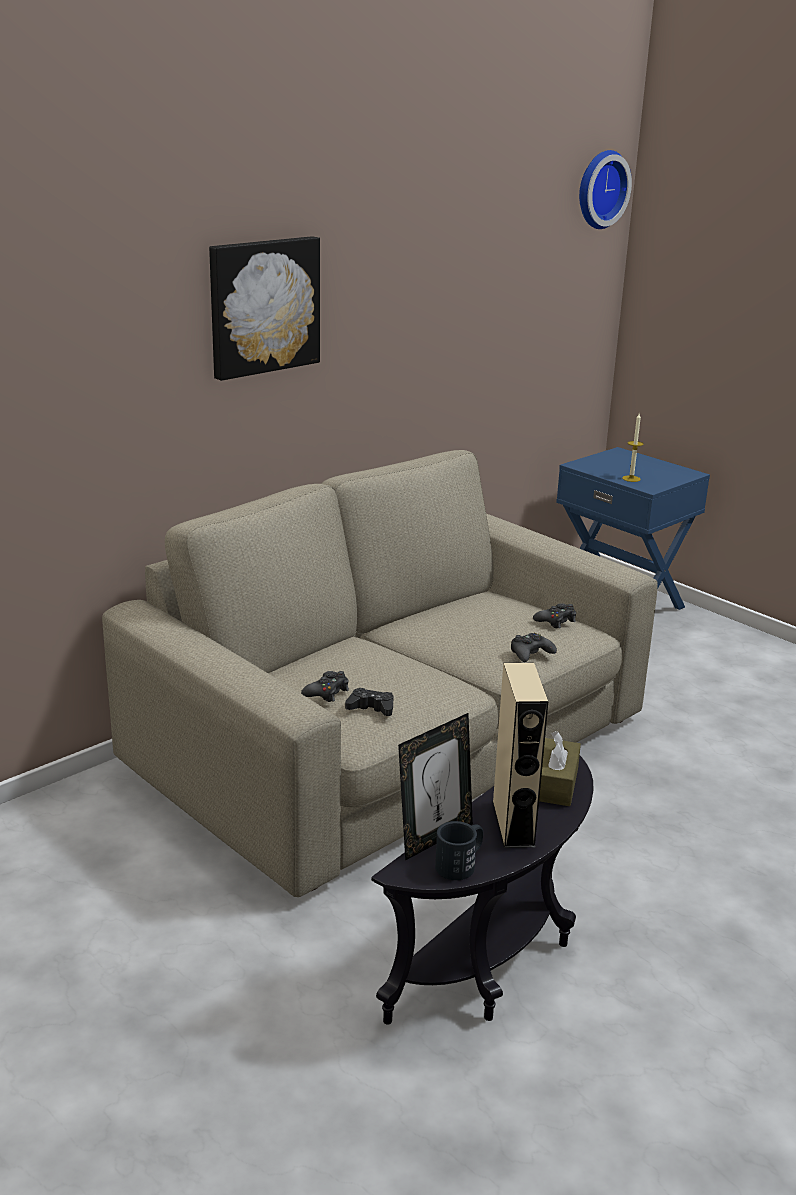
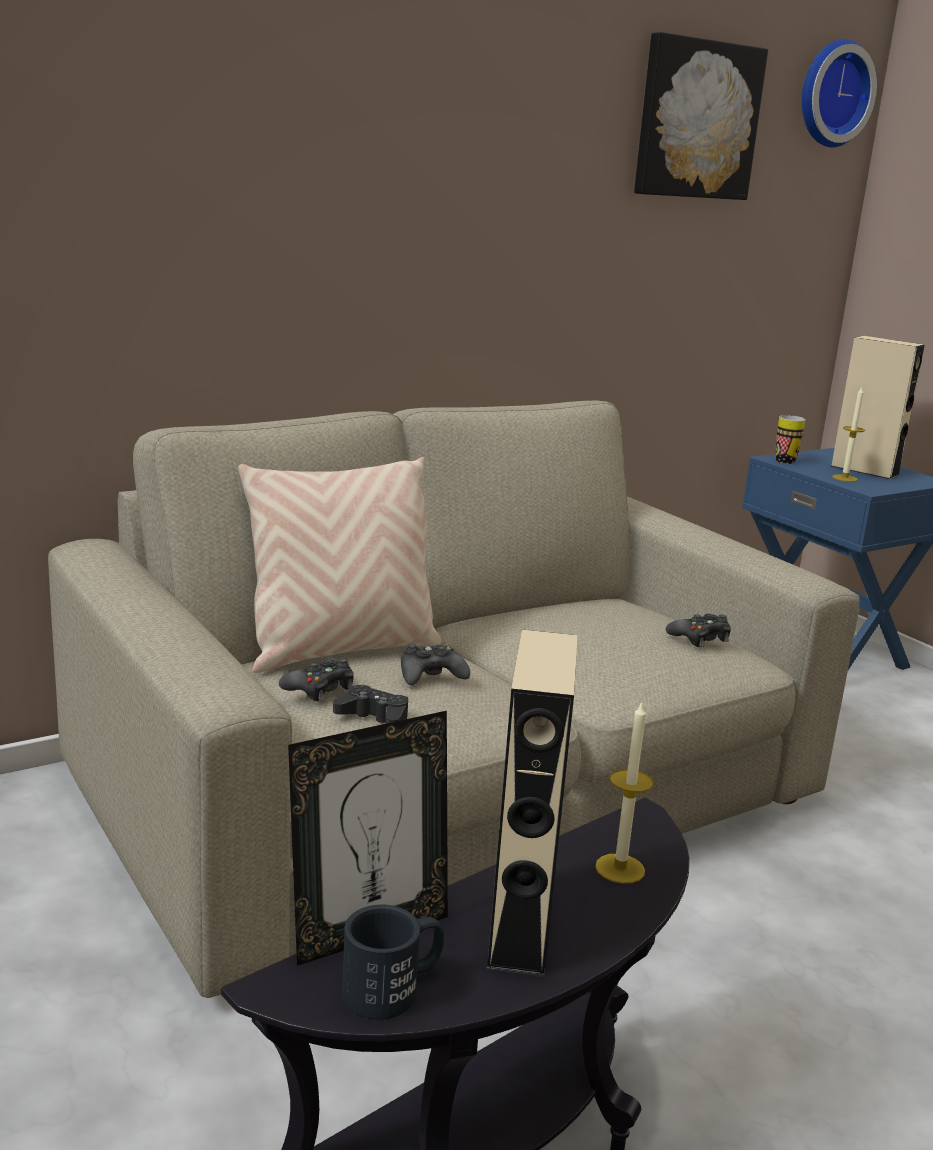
camera: 10 degrees right, 5 degrees down
picture [209,236,320,381] -> picture moved to [634,32,768,200]
black game controller [511,633,557,662] -> black game controller moved to [401,644,470,685]
brown tissue box [539,731,581,806] -> candle [595,702,654,884]
none -> beige pillow [238,457,441,673]
none -> mug [776,415,806,464]
none -> beige speaker [831,336,924,479]

